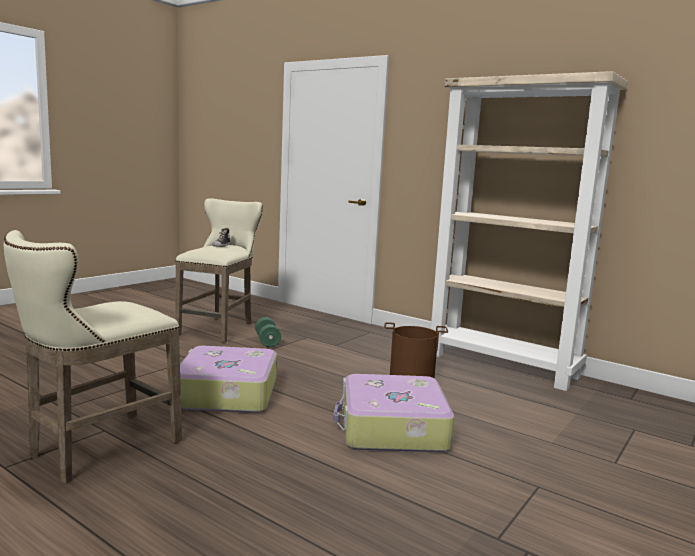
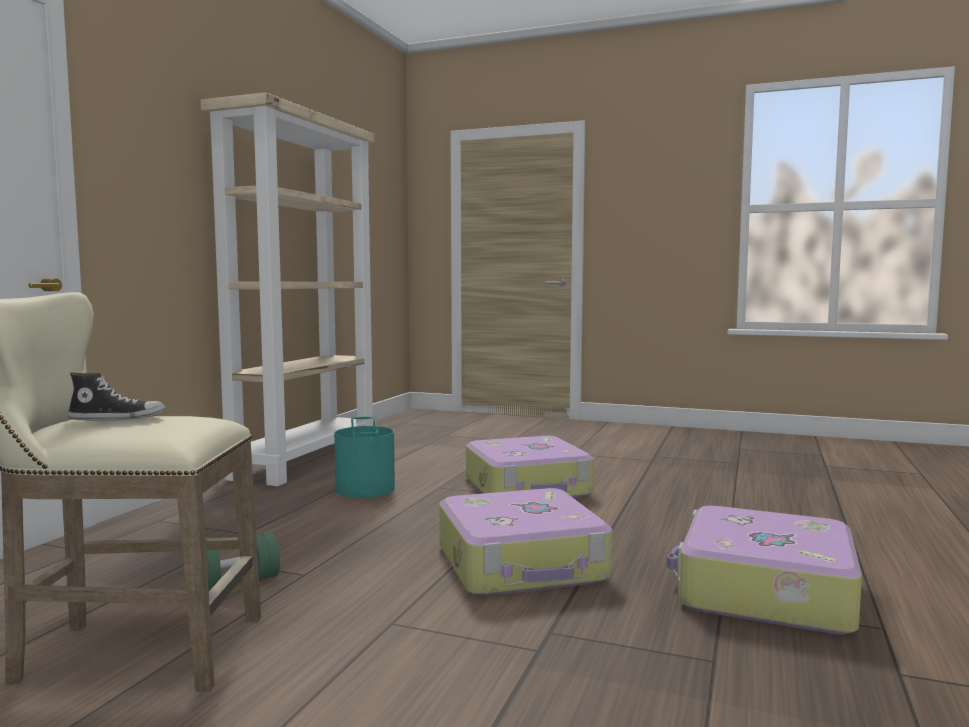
camera: 105 degrees left, 5 degrees down
beige stool [4,230,182,484] -> suitcase [667,506,862,635]
brown bucket [384,322,448,378] -> turquoise bucket [334,417,395,498]

